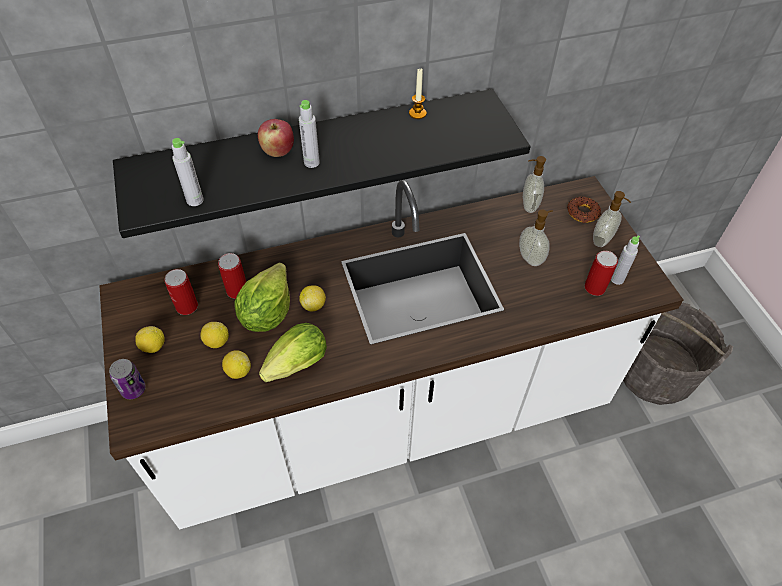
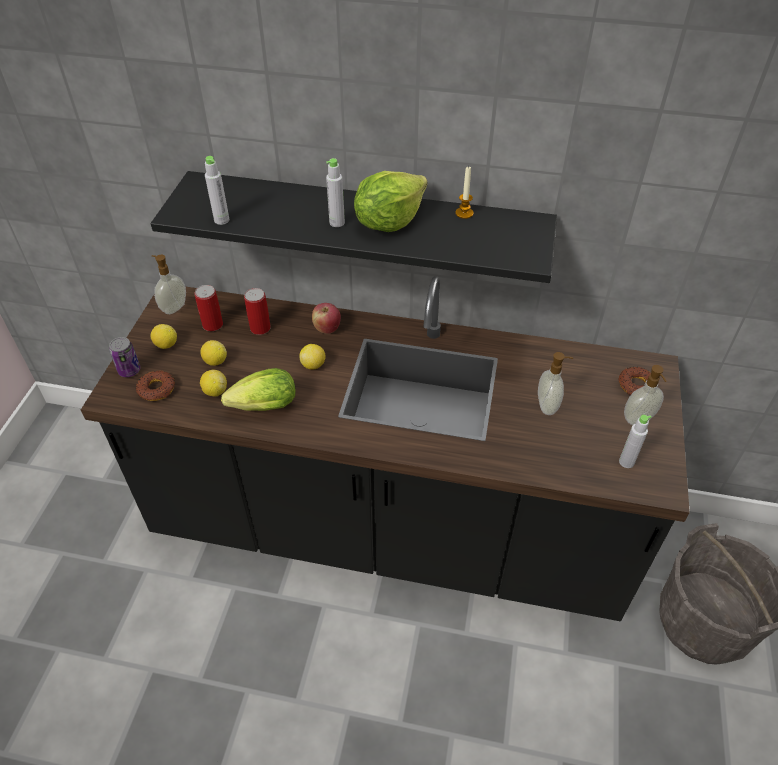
camera: 30 degrees right, 5 degrees down
white counter [99,176,683,529] -> black counter [81,276,690,621]
lettuce [234,263,290,332] -> lettuce moved to [354,171,427,232]
apple [258,119,294,157] -> apple moved to [312,303,341,334]
soap dispenser [523,156,546,213] -> soap dispenser moved to [152,255,186,314]
can [584,251,618,296] -> none
none -> donut [136,371,175,401]

